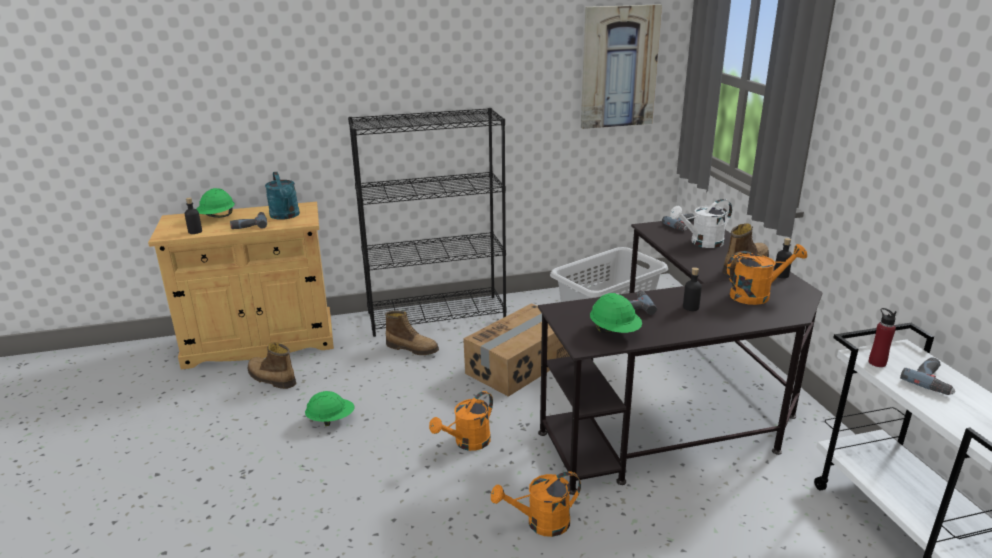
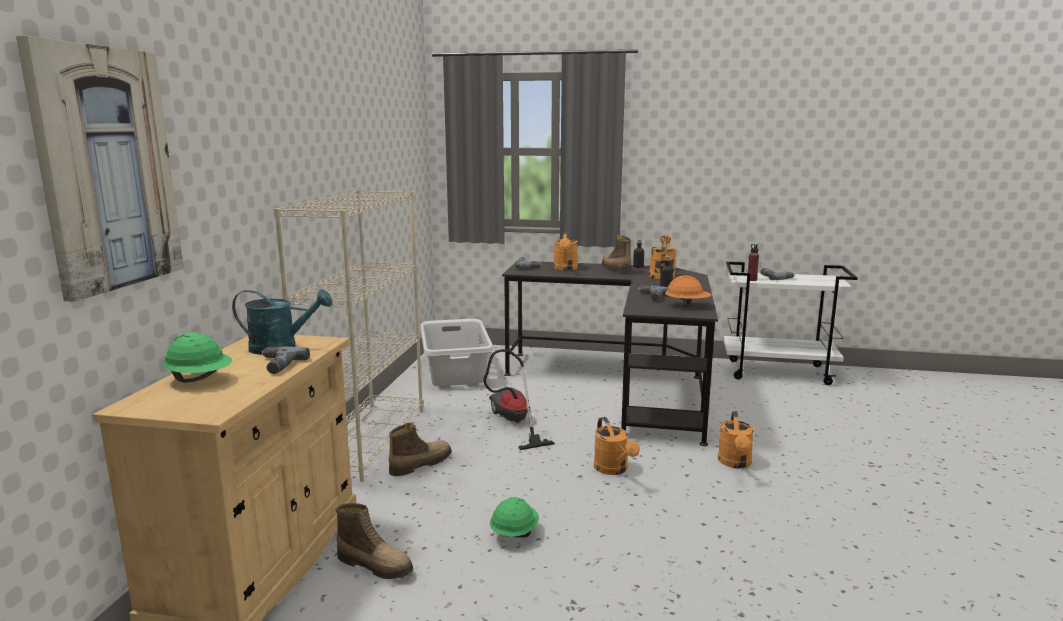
camera: 65 degrees left, 10 degrees down
black bottle [185,198,202,234] -> none
boot [248,342,296,389] -> boot turned 120 degrees counterclockwise [335,503,413,579]
black bookcase [348,108,507,337] -> beige bookcase [274,190,423,482]
cardboard box [463,303,570,397] -> vacuum cleaner [484,349,555,450]
picture [581,4,662,129] -> picture moved to [16,36,184,302]
green hard hat [590,293,642,333] -> orange hard hat [665,275,711,307]
white watering can [670,199,732,248] -> orange watering can [554,232,578,270]

